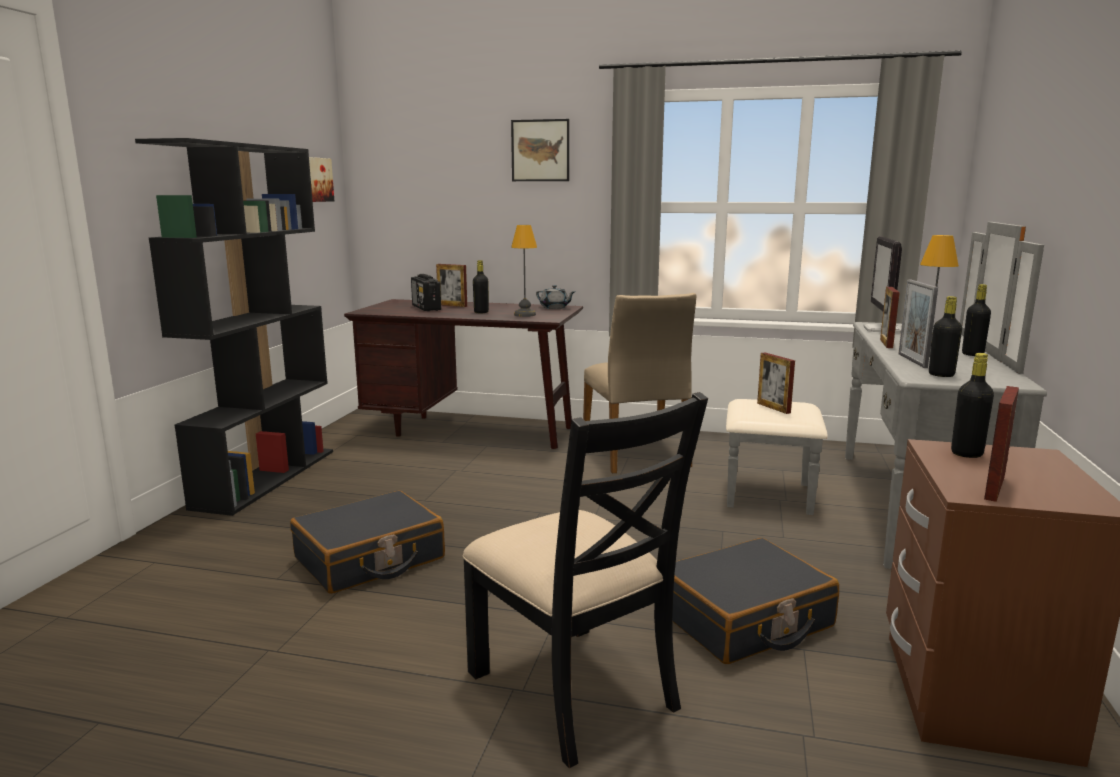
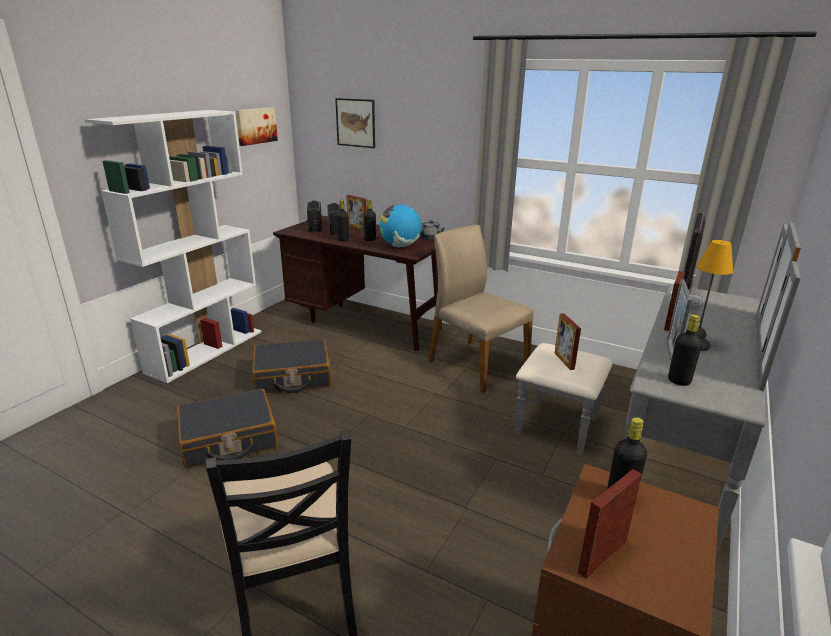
camera: 15 degrees right, 10 degrees up
black bookcase [135,138,333,516] -> white bookcase [84,110,262,383]
picture [511,119,569,181] -> picture moved to [335,98,375,148]
table lamp [511,225,537,317] -> globe [379,204,421,247]
beige chair [583,293,696,473] -> beige chair turned 135 degrees clockwise [428,225,534,393]
black suitcase [672,538,839,664] -> black suitcase moved to [252,339,331,393]
black bottle [962,284,991,356] -> black bottle moved to [336,200,349,242]
none -> radio [307,201,322,232]

